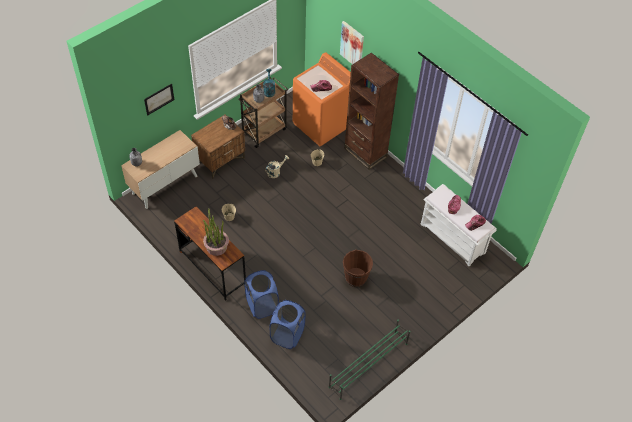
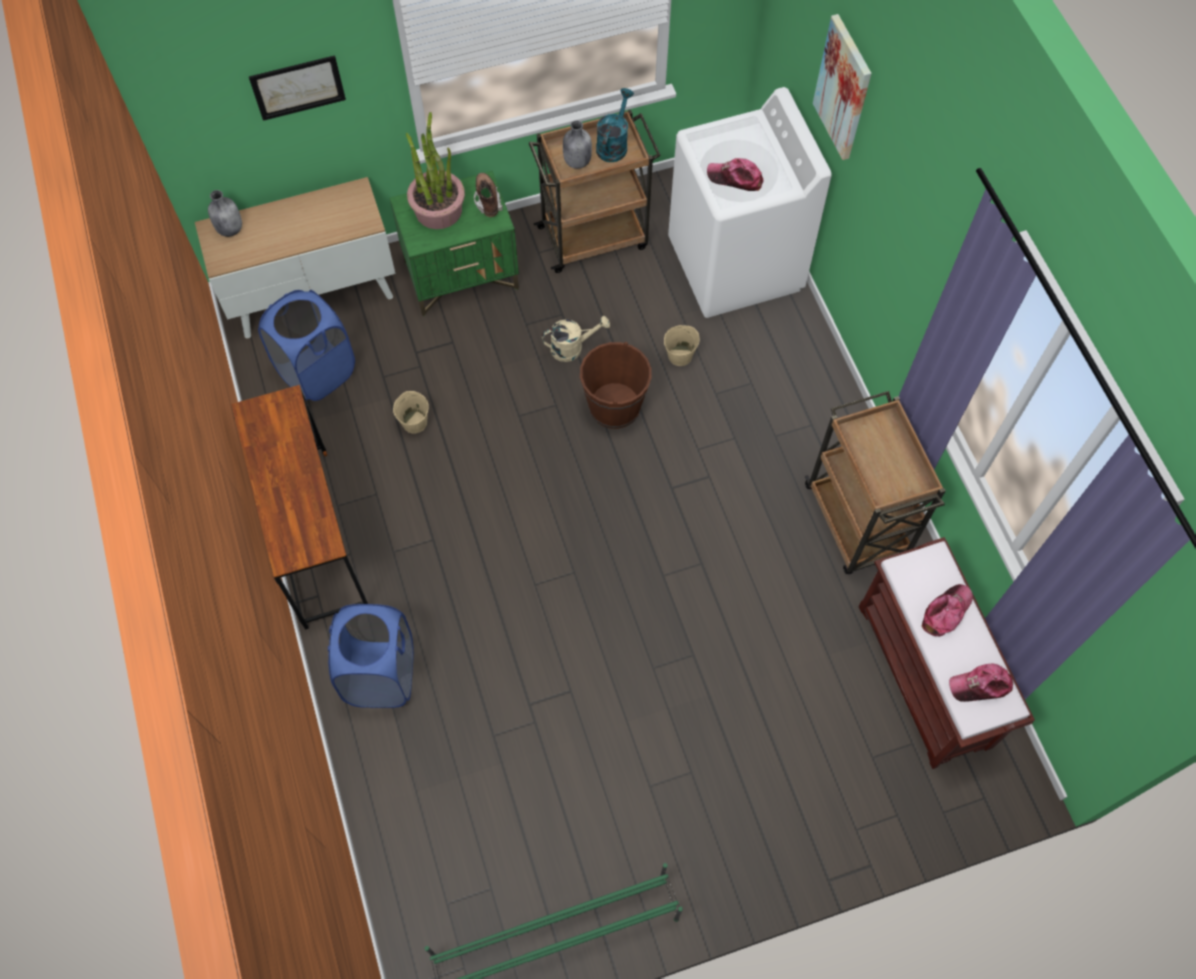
camera: 25 degrees right, 10 degrees up
brown nightstand [191,114,245,179] -> green nightstand [390,171,519,316]
potted plant [203,209,229,256] -> potted plant moved to [406,112,465,229]
blue laundry basket [270,300,306,349] -> blue laundry basket moved to [258,290,355,401]
orange washing machine [293,52,351,146] -> white washing machine [668,87,832,318]
brown bucket [343,249,373,287] -> brown bucket moved to [580,342,652,429]
brown bookcase [344,53,399,170] -> none
white bench [421,184,497,266] -> brown bench [858,537,1035,769]
none -> brown cart [805,391,946,574]

